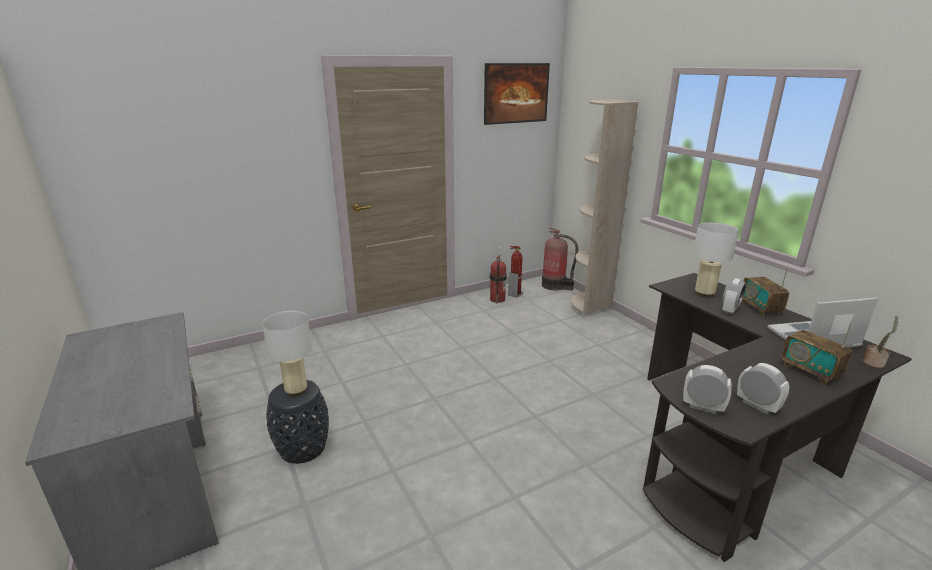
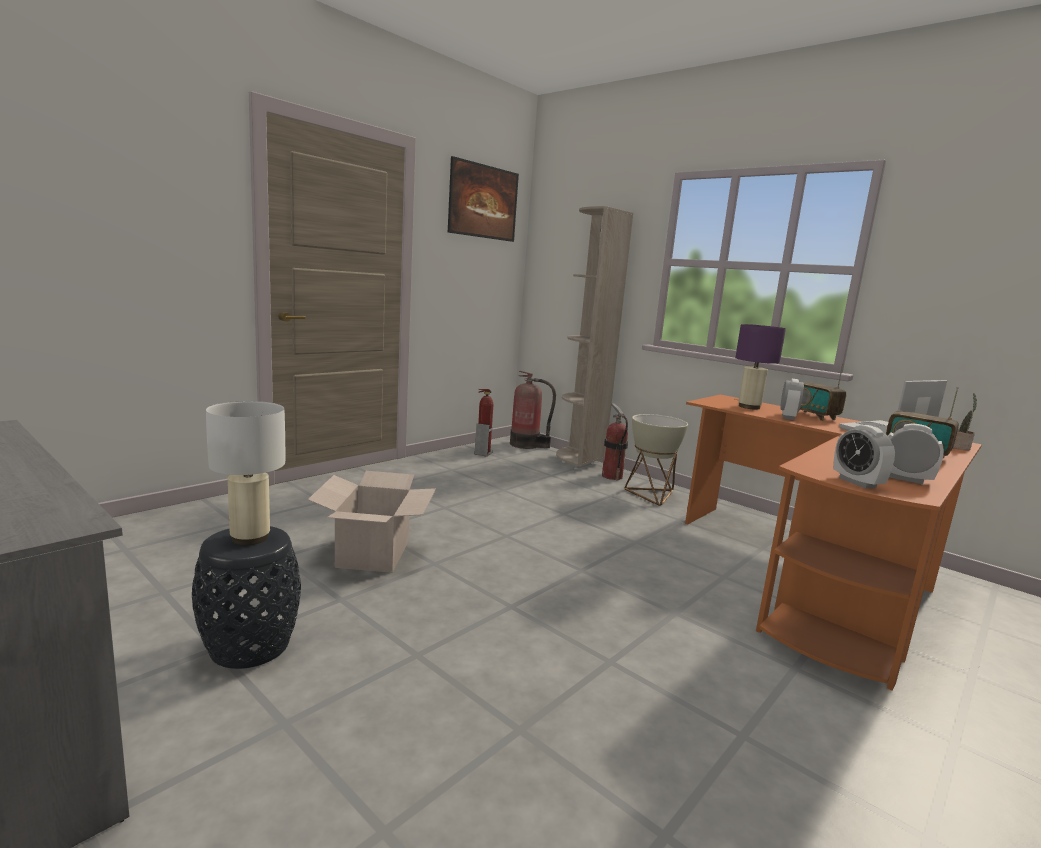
camera: 20 degrees left, 10 degrees down
fire extinguisher [490,245,507,303] -> fire extinguisher moved to [602,403,628,480]
black desk [643,273,912,562] -> orange desk [685,395,982,691]
alarm clock [683,365,732,414] -> alarm clock turned 120 degrees counterclockwise [833,425,895,489]
white table lamp [693,222,739,298] -> purple table lamp [736,324,786,410]
none -> cardboard box [308,471,436,573]
none -> planter [624,414,688,506]

